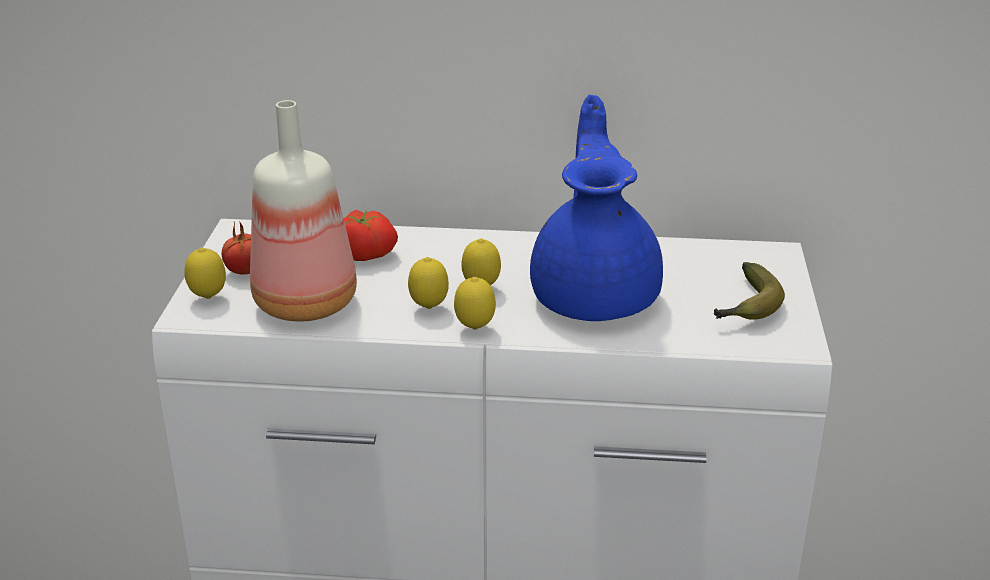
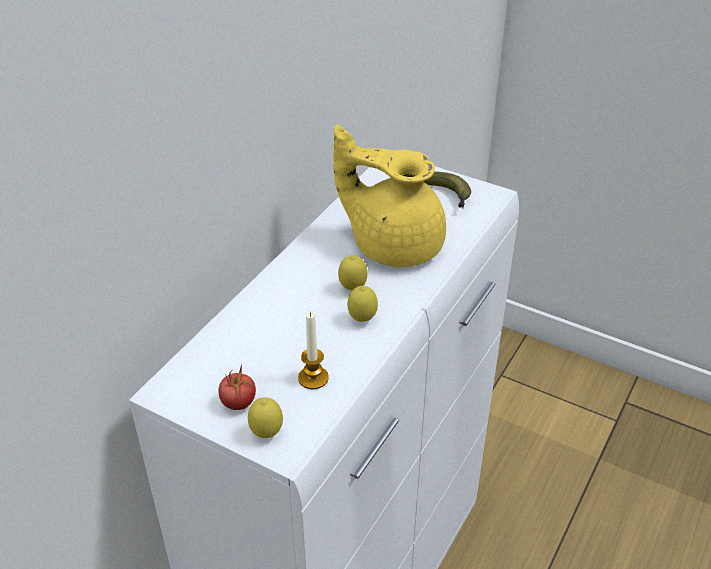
camera: 65 degrees left, 10 degrees up
bottle [250,100,357,321] -> candle [298,311,329,389]
tomato [344,210,398,261] -> none
lemon [454,277,496,330] -> none
blue teapot [530,95,663,321] -> yellow teapot [333,125,446,267]

